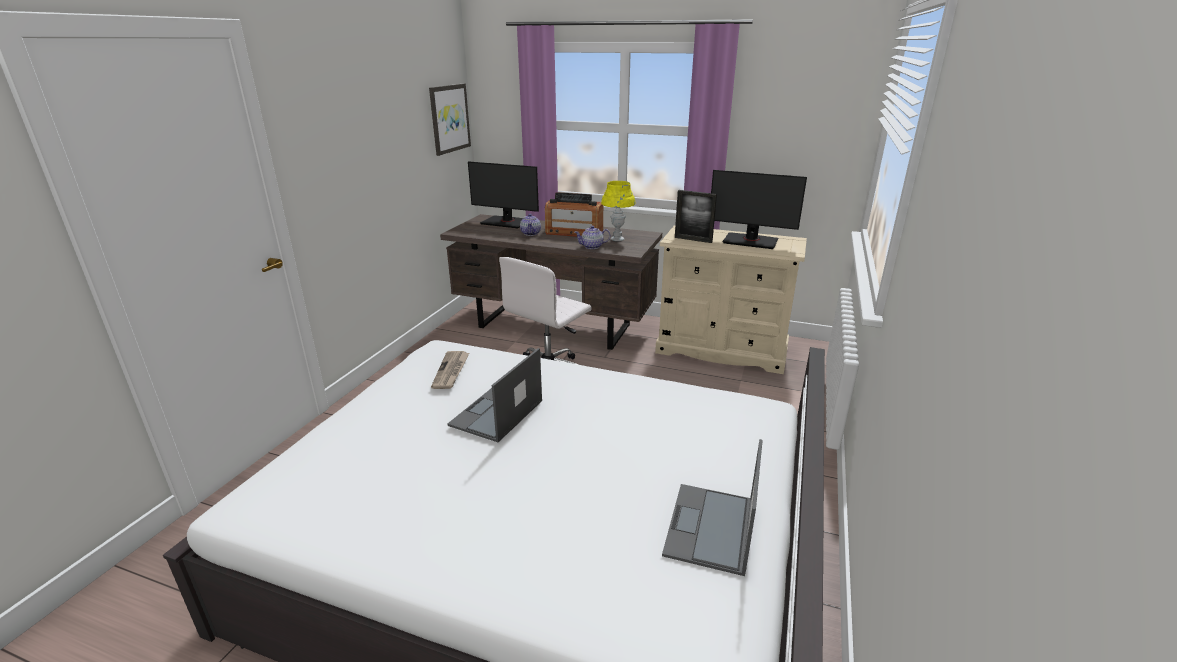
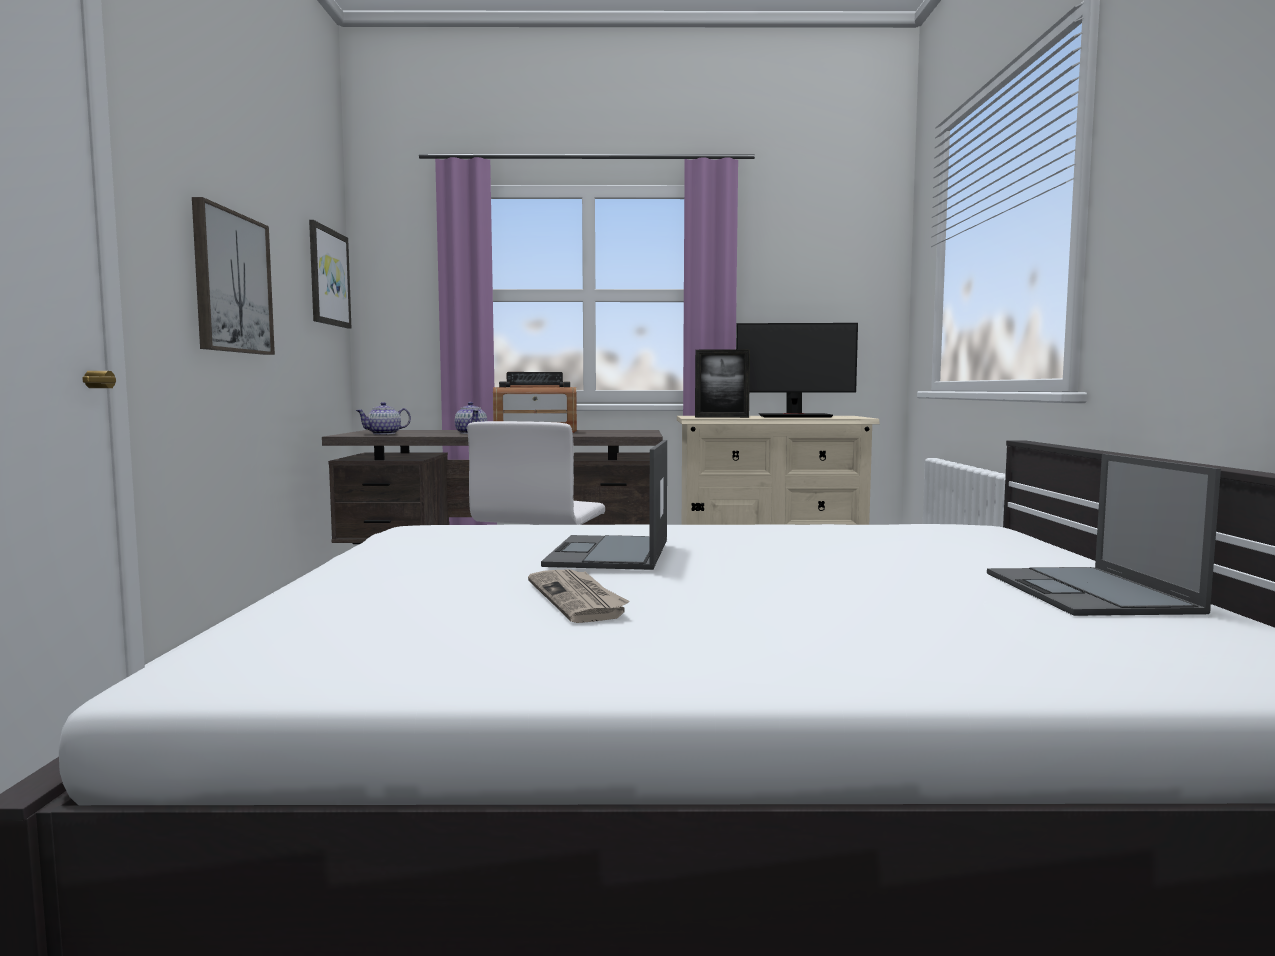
camera: 20 degrees left, 20 degrees down
newspaper [431,351,469,389] -> newspaper moved to [528,569,630,623]
monitor [468,161,539,228] -> none
teapot [574,226,610,249] -> teapot moved to [356,402,411,435]
yellow table lamp [601,181,635,241] -> none
none -> picture [192,197,275,355]

